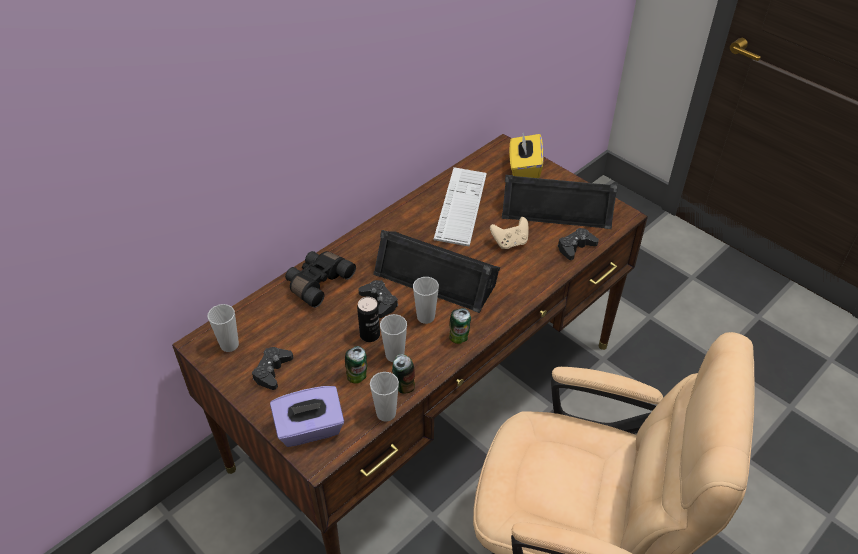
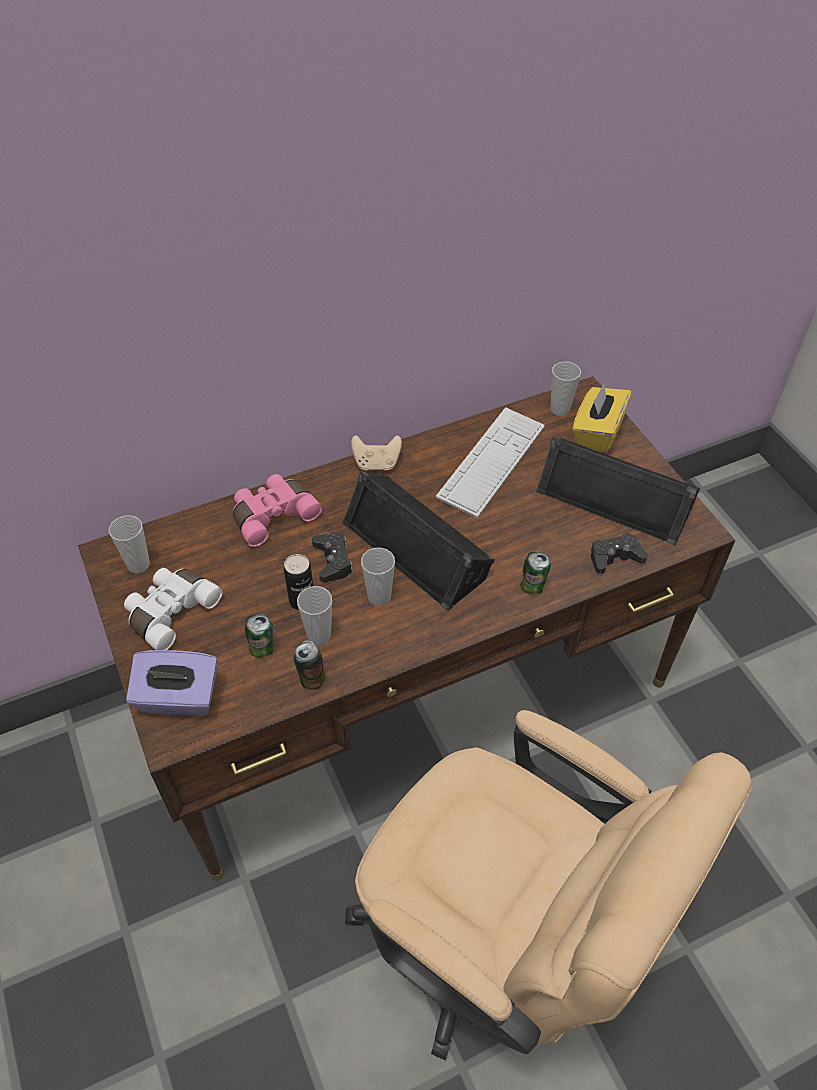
camera: 20 degrees right, 5 degrees up
black game controller [252,347,293,390] -> white binoculars [124,568,222,650]
black binoculars [285,251,356,308] -> pink binoculars [233,474,322,547]
cup [370,372,399,422] -> cup moved to [550,361,581,416]
can [449,308,471,344] -> can moved to [520,552,551,594]
beige game controller [490,217,529,249] -> beige game controller moved to [351,435,402,470]

